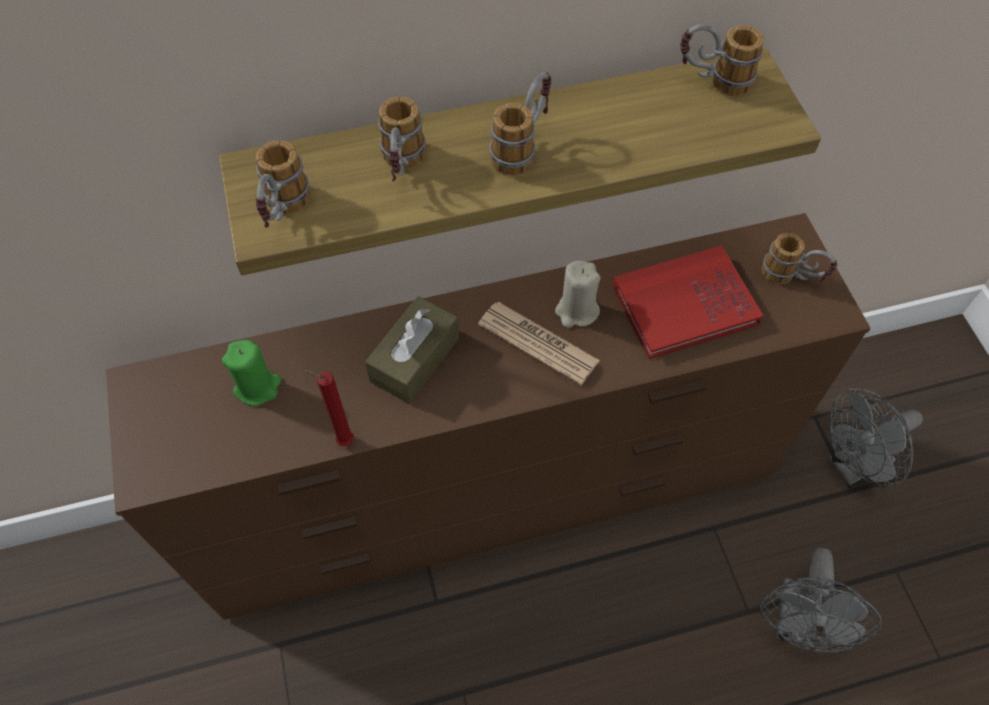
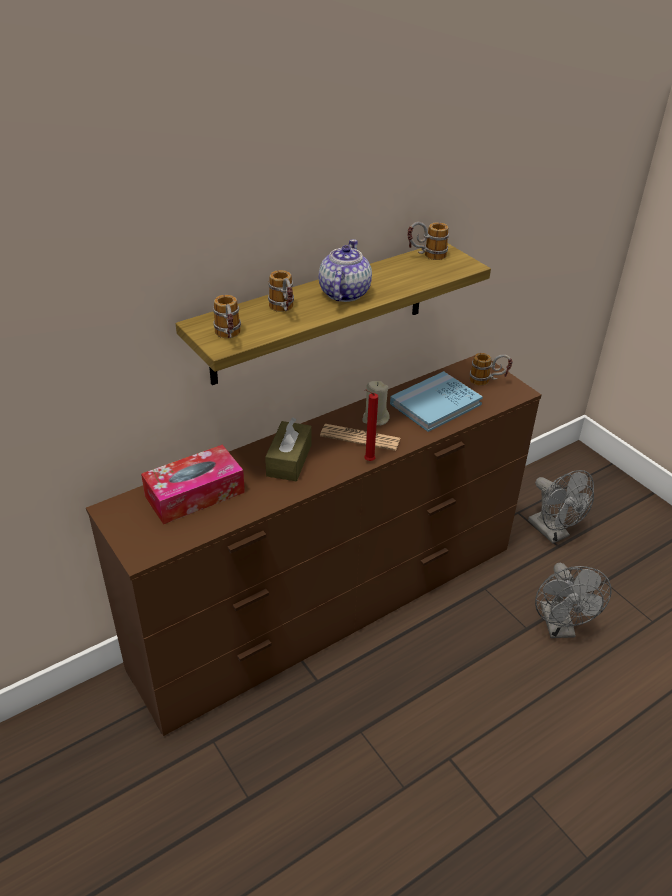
camera: 20 degrees left, 20 degrees down
green candle [222,340,281,406] -> tissue box [141,445,245,524]
red candle [304,370,354,446] -> red candle moved to [364,390,378,461]
mug [489,72,552,176] -> teapot [319,239,372,302]
red book [612,245,763,359] -> blue book [390,371,483,432]
grey fan [829,388,923,487] -> grey fan turned 75 degrees counterclockwise [528,470,594,544]

